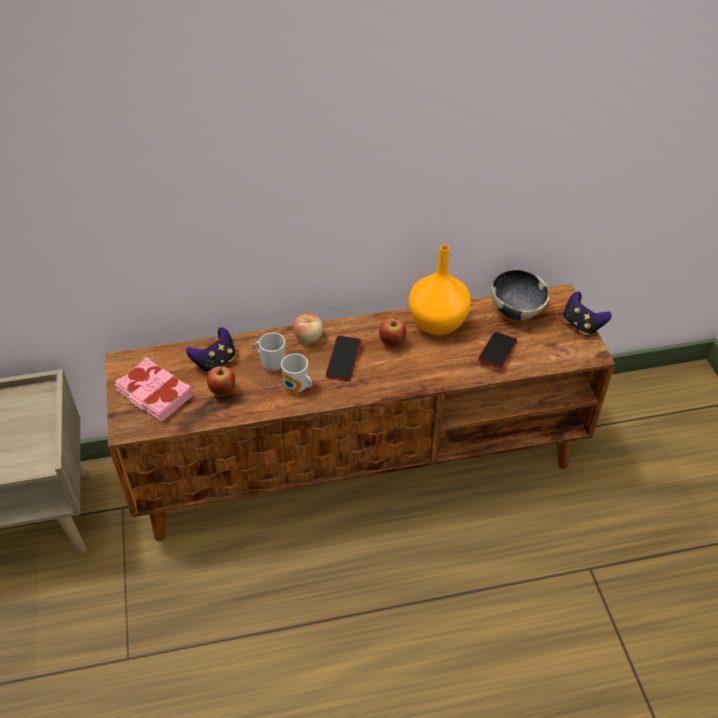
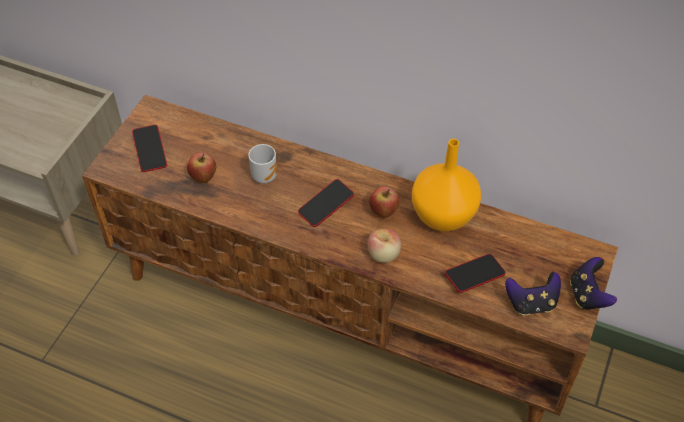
camera: 35 degrees right, 5 degrees up
pink book [115,357,193,422] -> phone [132,125,167,172]
game controller [186,327,235,373] -> game controller moved to [505,272,561,315]
mug [281,354,312,393] -> none
apple [293,313,323,343] -> apple moved to [367,229,401,263]
bowl [491,269,550,320] -> none

